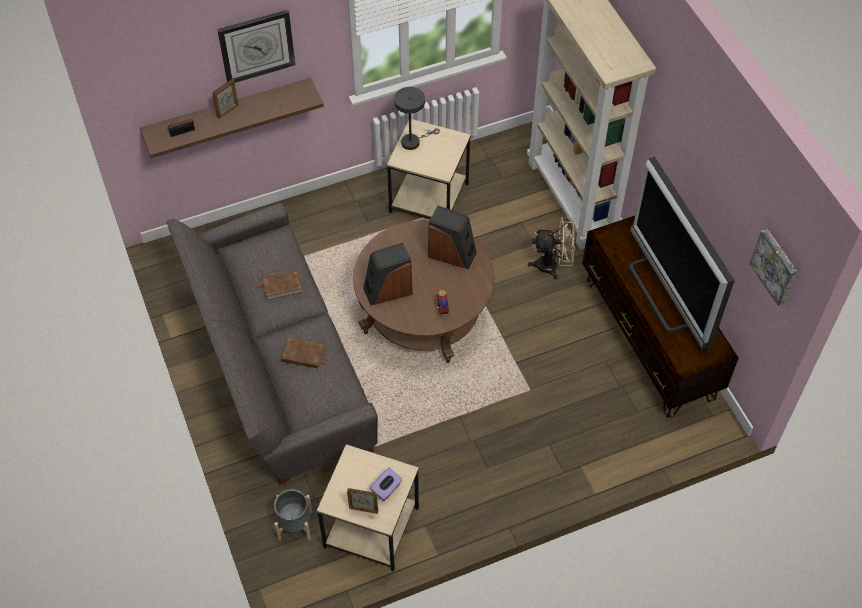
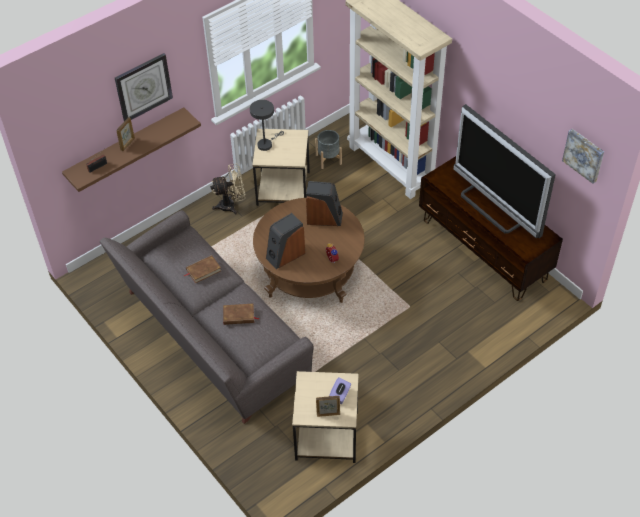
camera: 15 degrees left, 5 degrees down
grey planter [274,489,312,540] -> grey planter moved to [315,130,342,169]
beige fan [528,217,575,279] -> beige fan moved to [210,164,245,214]

